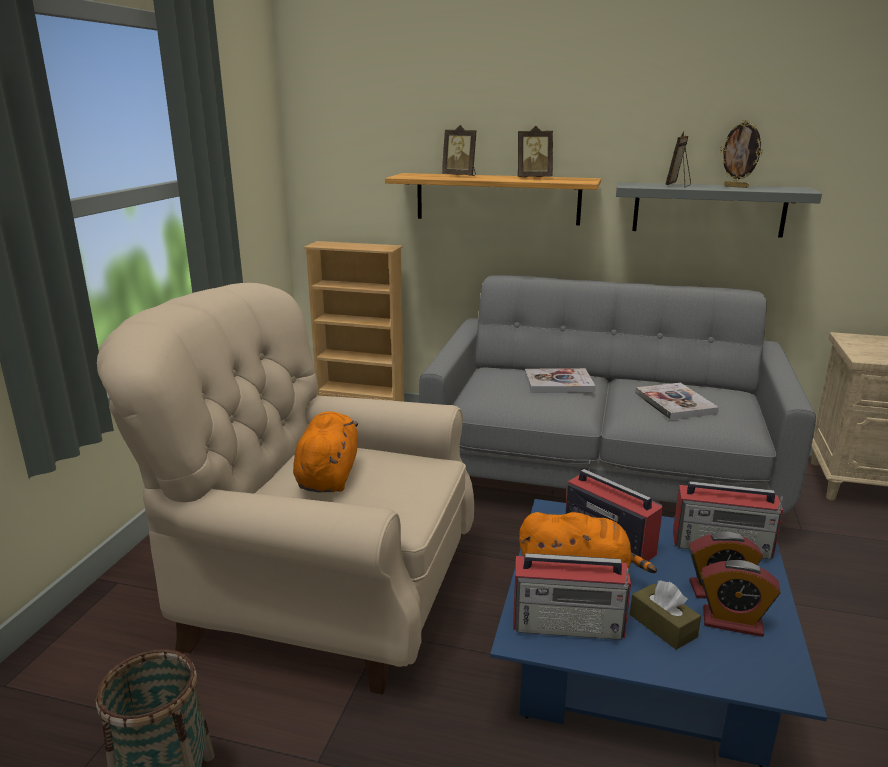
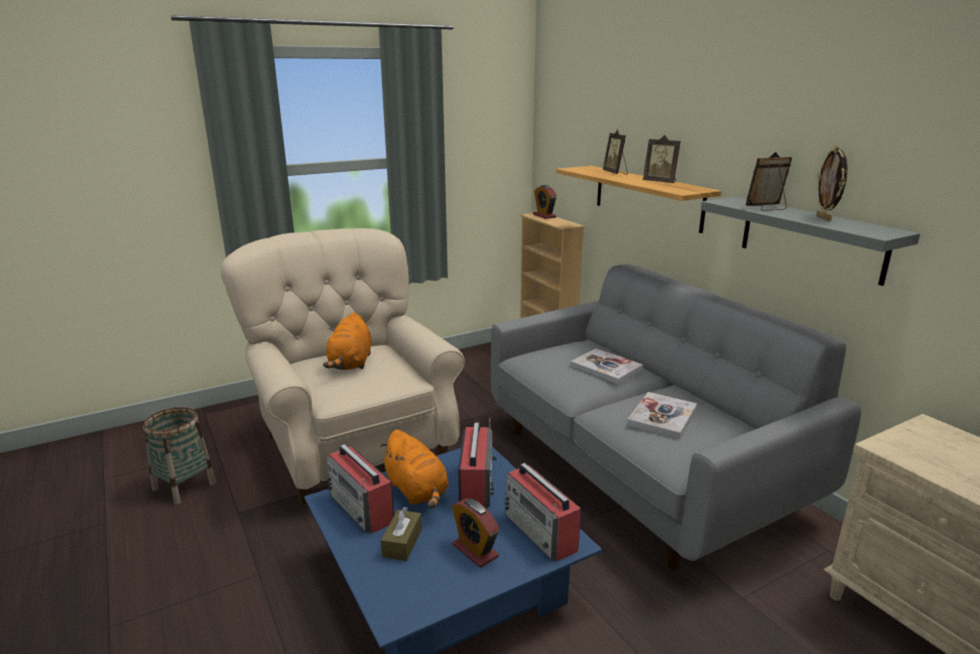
camera: 45 degrees right, 0 degrees up
orange plush toy [293,411,358,492] -> orange plush toy turned 135 degrees clockwise [323,312,372,370]
alarm clock [701,560,781,637] -> alarm clock moved to [533,185,557,219]

